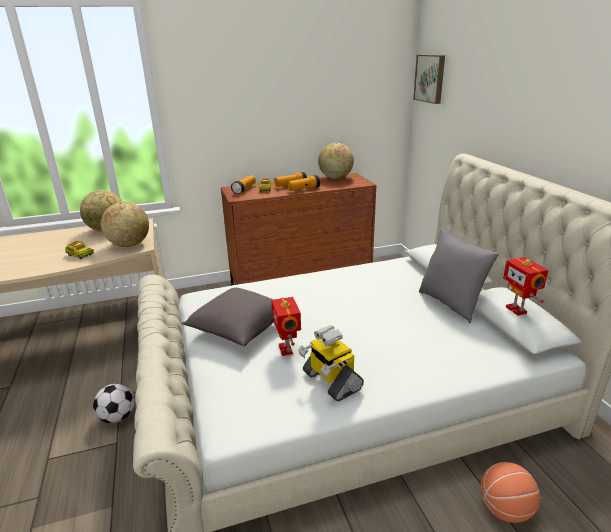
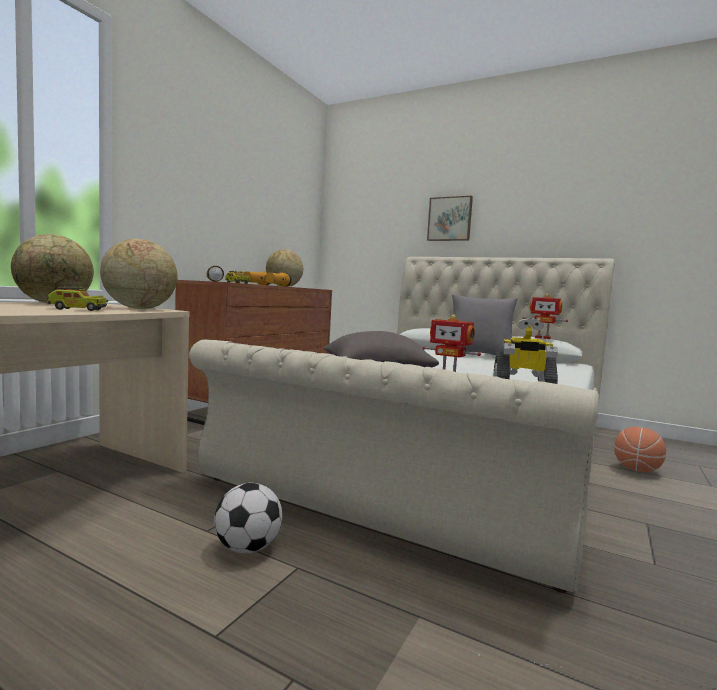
camera: 45 degrees left, 20 degrees down
picture [413,55,445,104] -> picture moved to [427,196,473,241]

